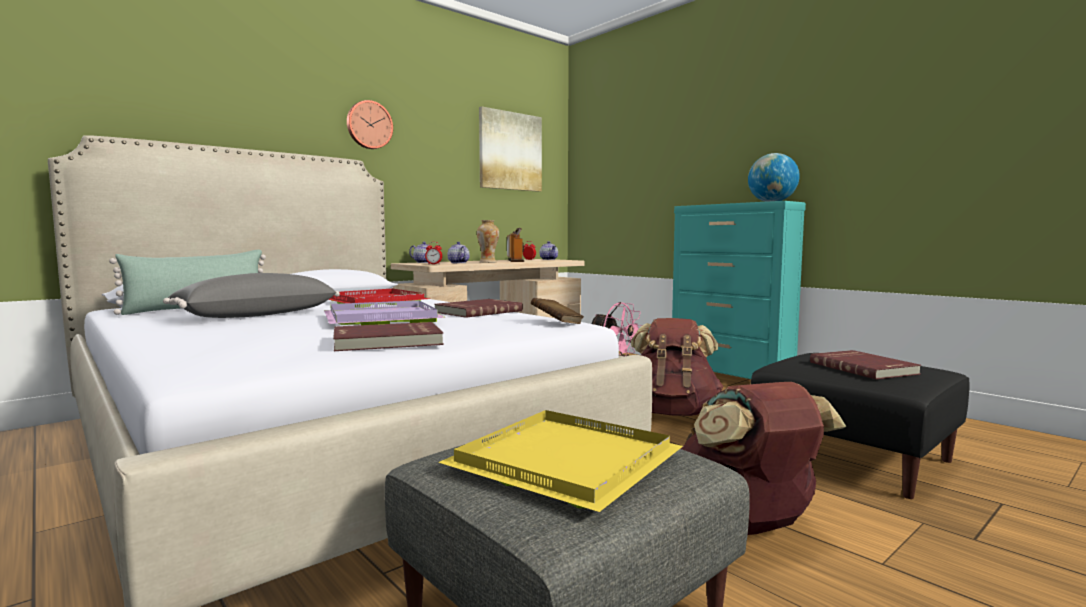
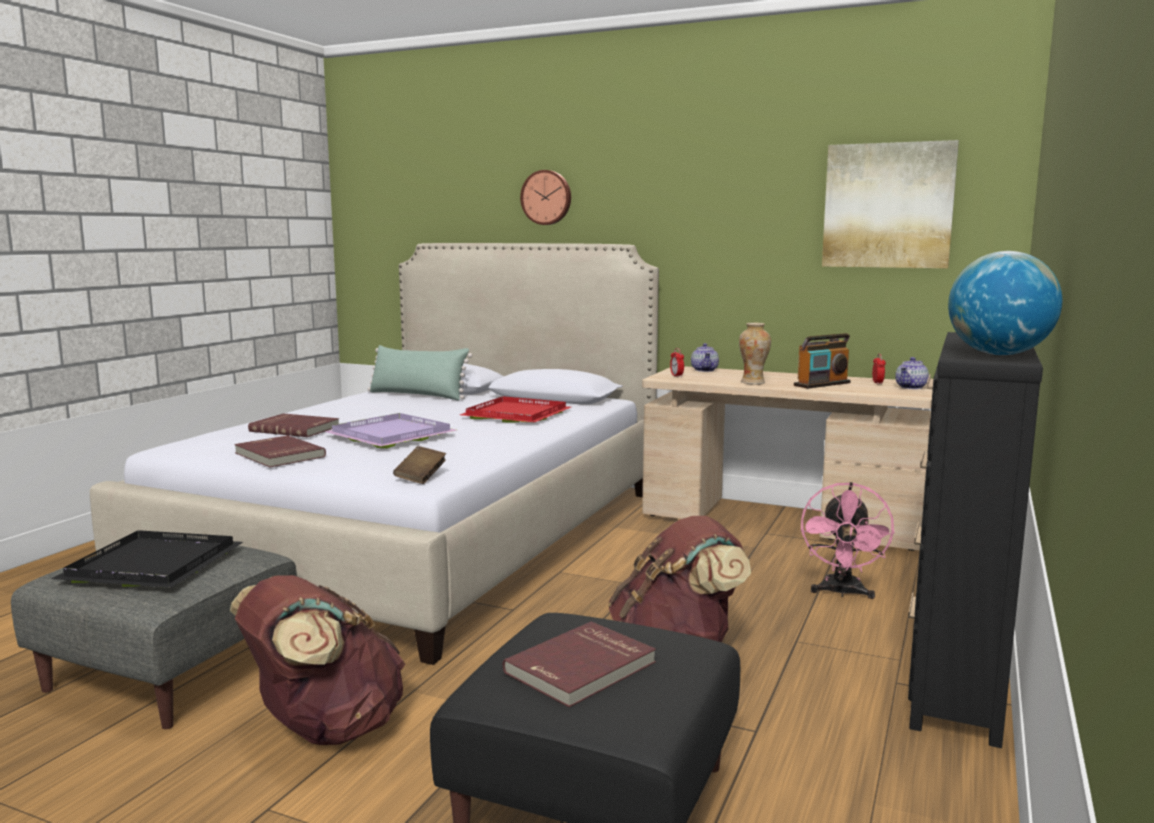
camera: 65 degrees right, 5 degrees up
grey pillow [163,273,340,318] -> none
wall clock [347,100,393,149] -> wall clock moved to [520,170,571,225]
red book [434,299,523,318] -> red book moved to [248,413,339,437]
yellow tray [438,410,683,512] -> black tray [51,530,243,588]
teapot [447,242,470,263] -> none
turquoise dresser [672,201,806,379] -> black dresser [908,332,1043,748]

